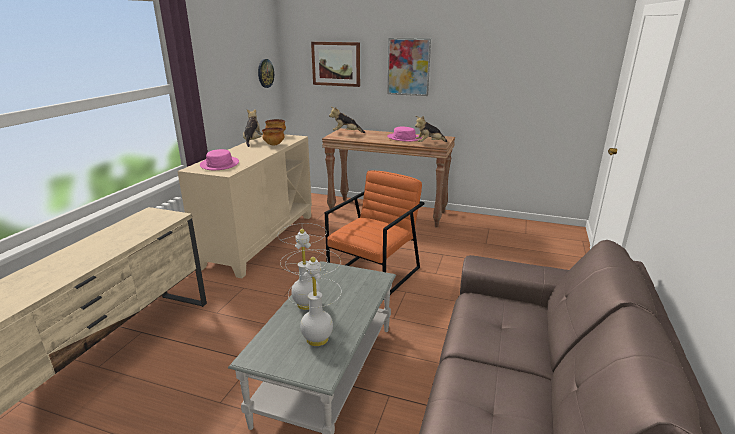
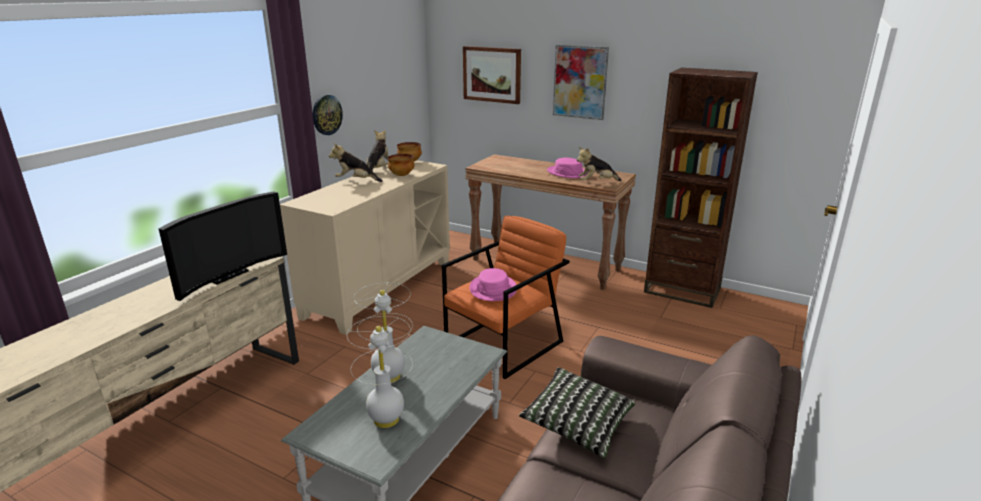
camera: 10 degrees right, 0 degrees up
pink hat [200,149,239,170] -> pink hat moved to [469,268,517,301]
wall clock [258,59,274,88] -> wall clock moved to [313,95,343,135]
plush toy [329,107,365,133] -> plush toy moved to [329,143,383,182]
none -> television [159,191,287,301]
none -> pillow [519,367,635,458]
none -> brown bookcase [644,68,758,308]

